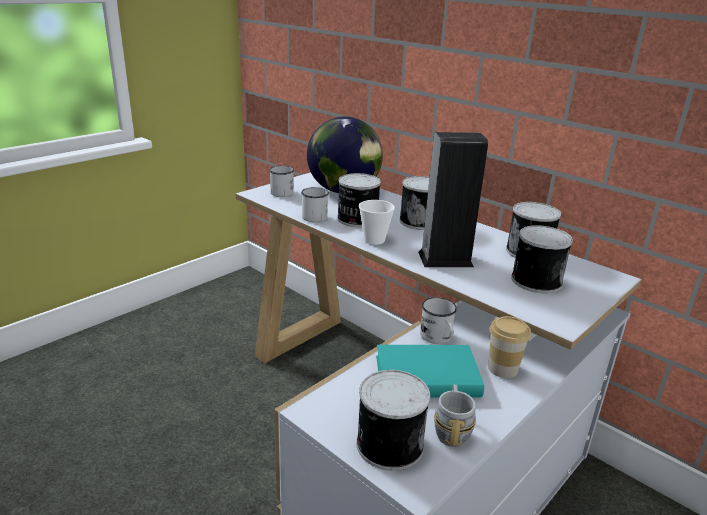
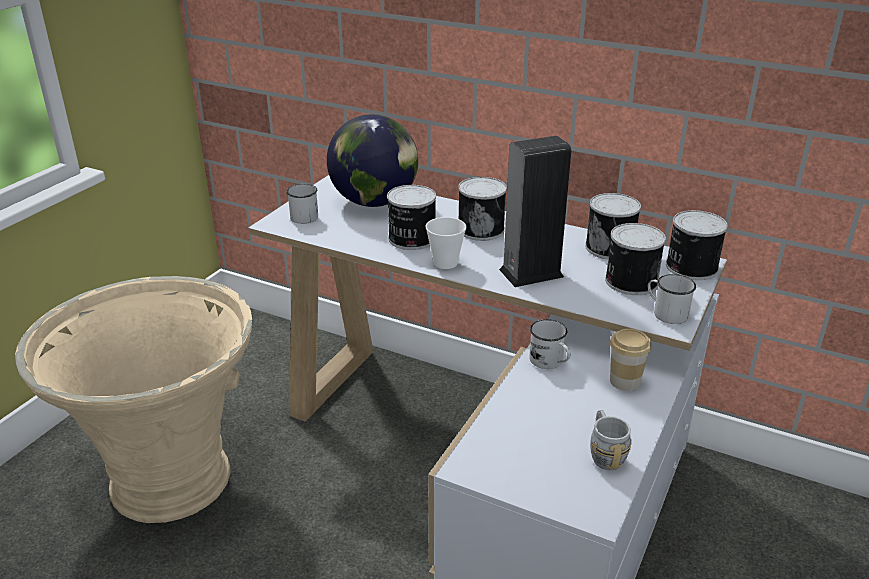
camera: 15 degrees left, 5 degrees up
white mug [301,187,329,222] -> white mug moved to [648,274,696,324]
can [356,370,430,471] -> can moved to [666,210,728,280]
turquoise book [376,345,484,397] -> none
none -> beige planter [15,276,252,523]

